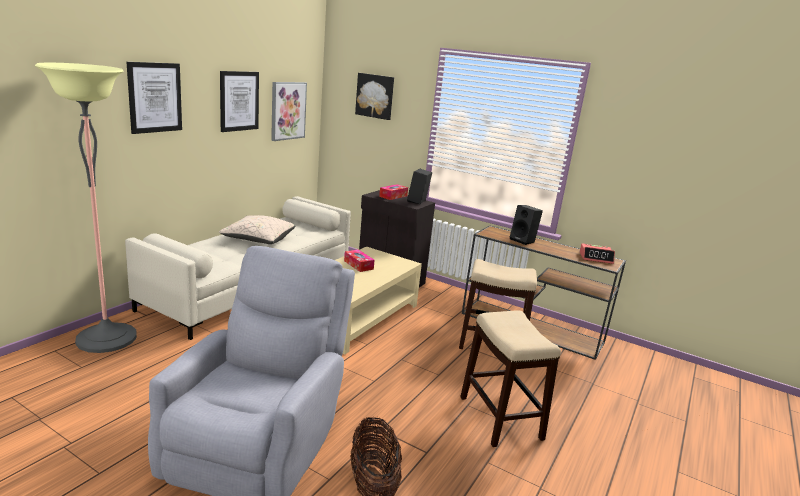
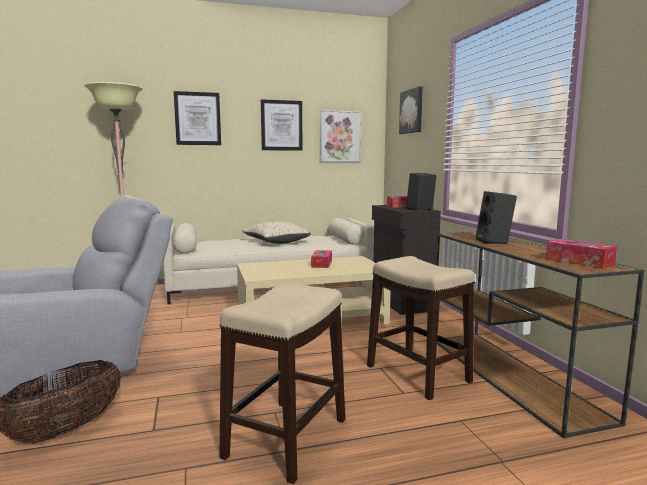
camera: 45 degrees right, 10 degrees down
alarm clock [580,244,615,264] -> tissue box [546,239,617,269]

